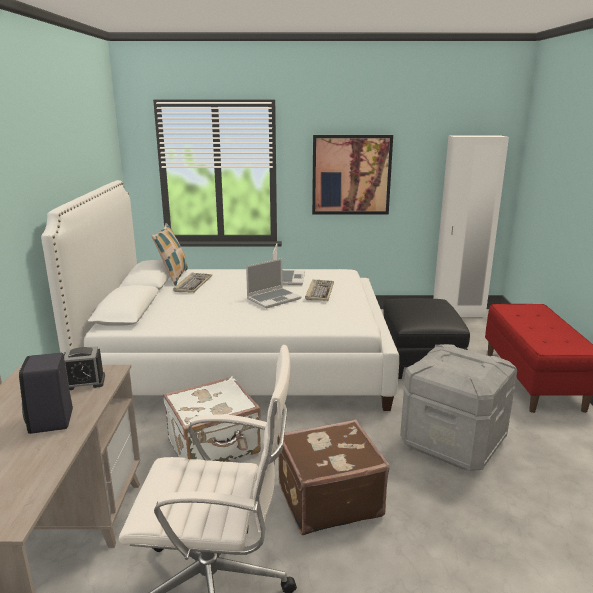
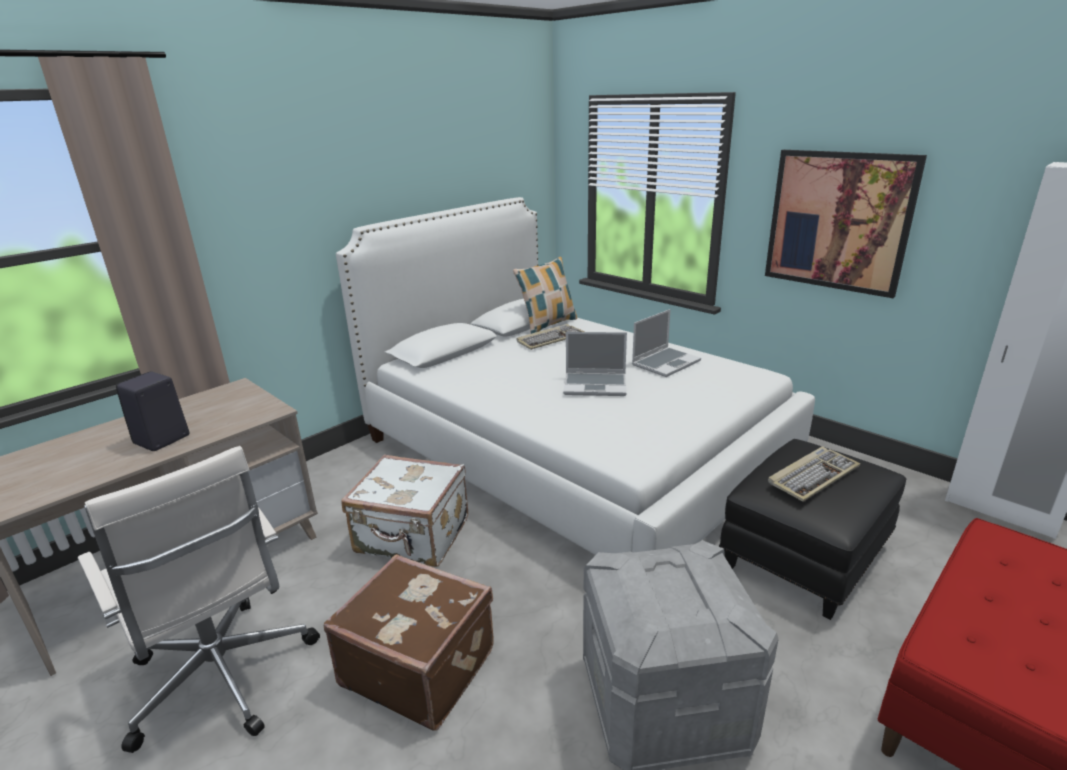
camera: 45 degrees right, 5 degrees up
alarm clock [64,346,105,390] -> none
keyboard [305,279,334,301] -> keyboard moved to [768,447,860,502]

